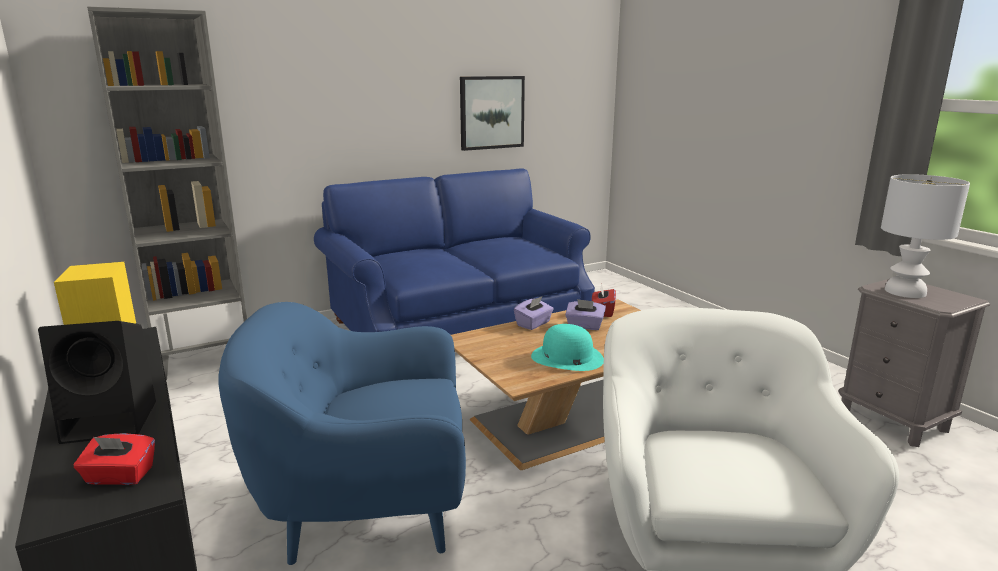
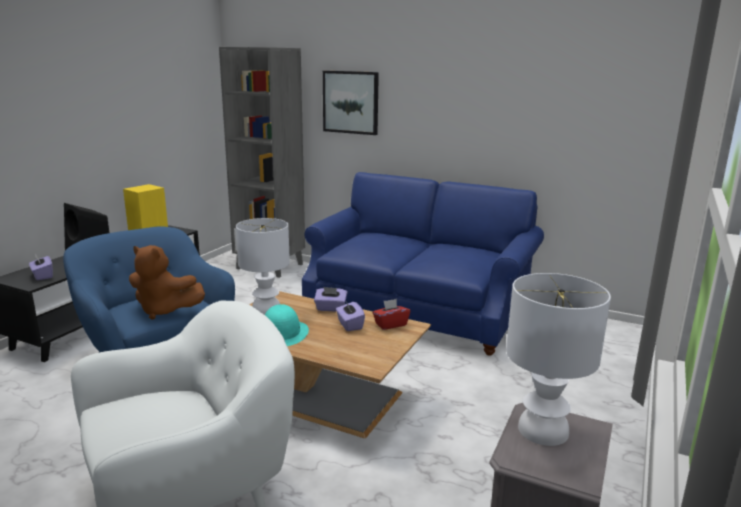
camera: 55 degrees right, 0 degrees up
red tissue box [73,433,155,485] -> purple tissue box [29,253,53,280]
picture [460,76,525,151] -> picture moved to [323,71,379,135]
none -> brown plush toy [129,245,205,320]
none -> white table lamp [236,218,290,315]

